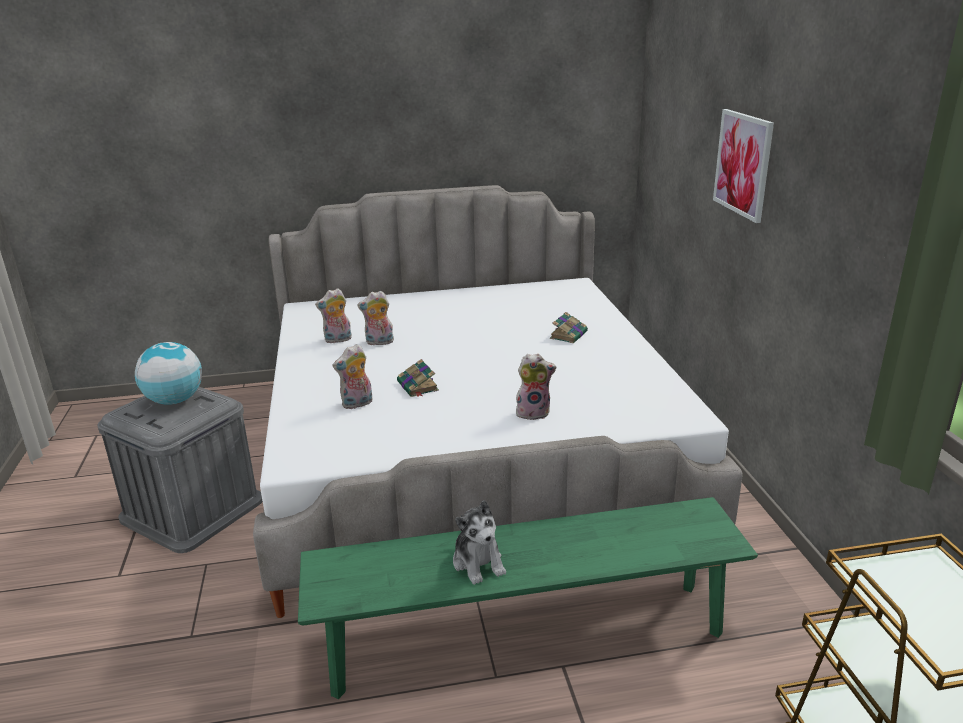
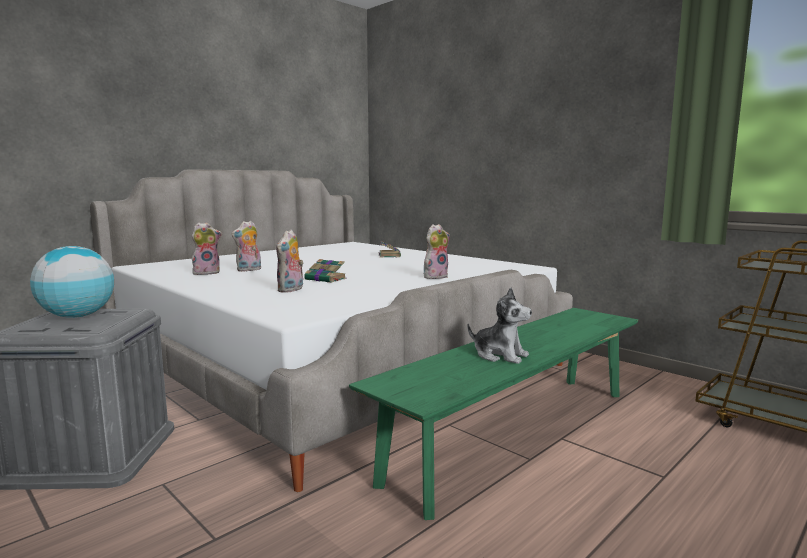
camera: 35 degrees left, 15 degrees down
plush toy [315,288,352,343] -> plush toy turned 150 degrees counterclockwise [192,222,222,275]
picture [713,109,774,223] -> none

